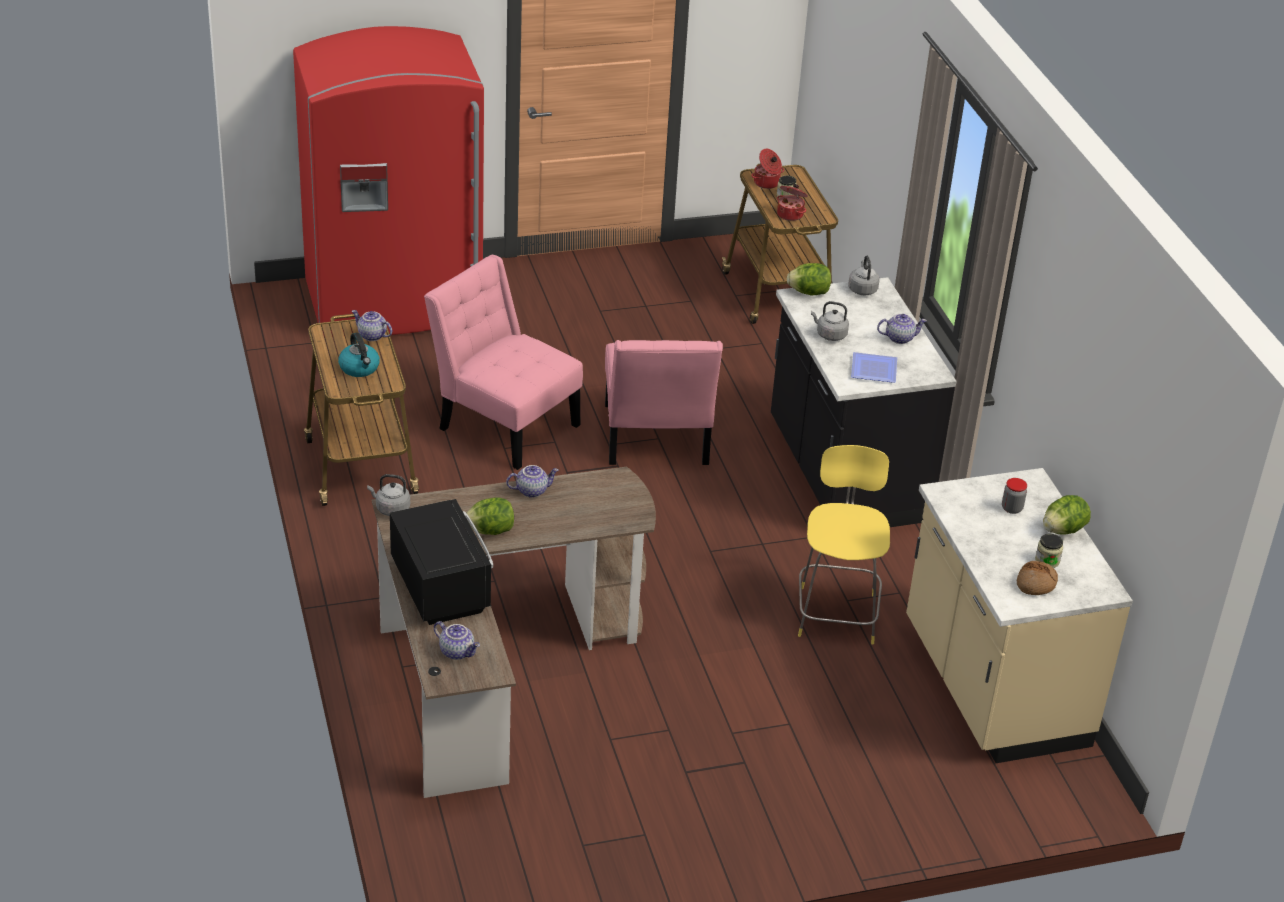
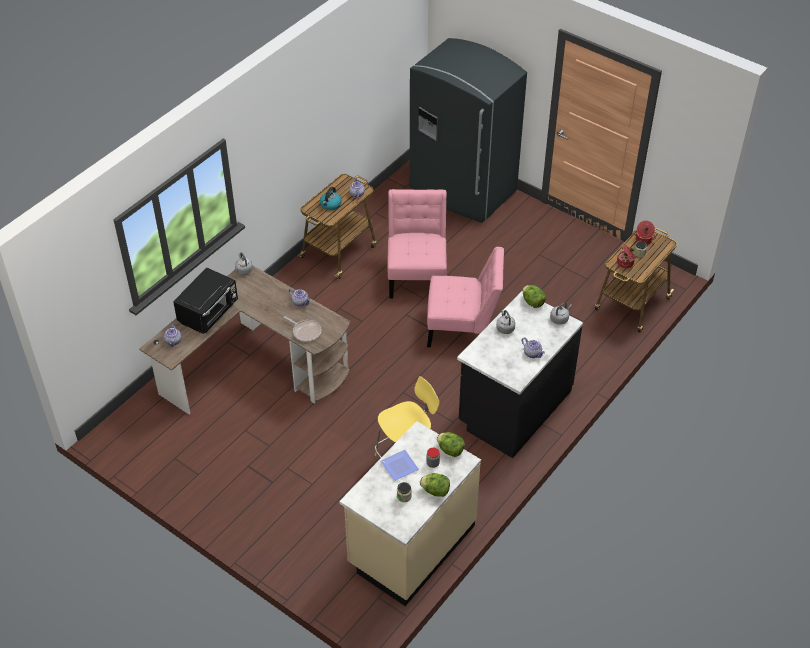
camera: 55 degrees right, 10 degrees up
red fridge [293,26,484,337] -> grey fridge [410,38,527,223]
lettuce [466,497,514,535] -> lettuce moved to [437,432,465,457]
pink chair [605,340,723,465] -> pink chair turned 135 degrees counterclockwise [427,247,504,347]
plate [851,352,897,383] -> plate moved to [380,450,419,481]
bread [1017,561,1058,595] -> none
none -> frying pan [284,316,322,342]

